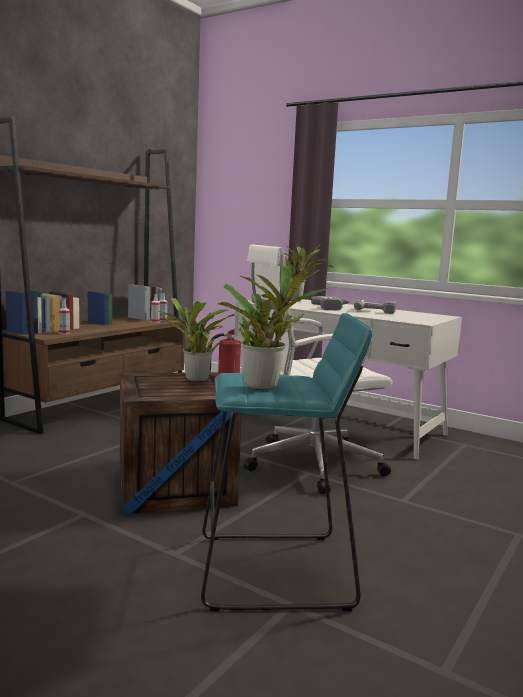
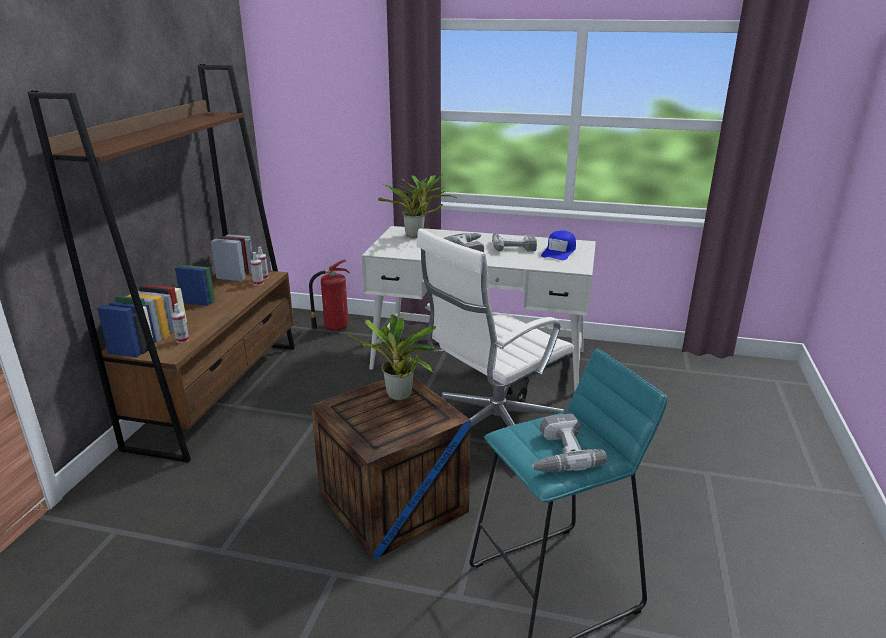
camera: 20 degrees left, 15 degrees up
potted plant [218,265,328,390] -> power drill [531,414,607,471]
none -> blue cap [541,230,576,260]

